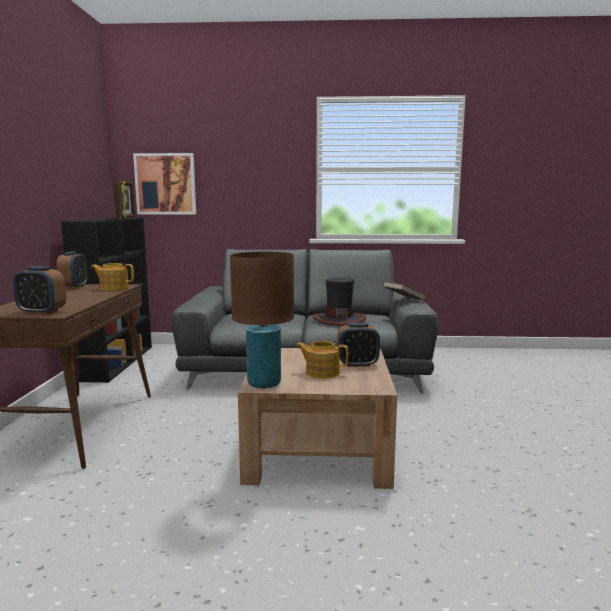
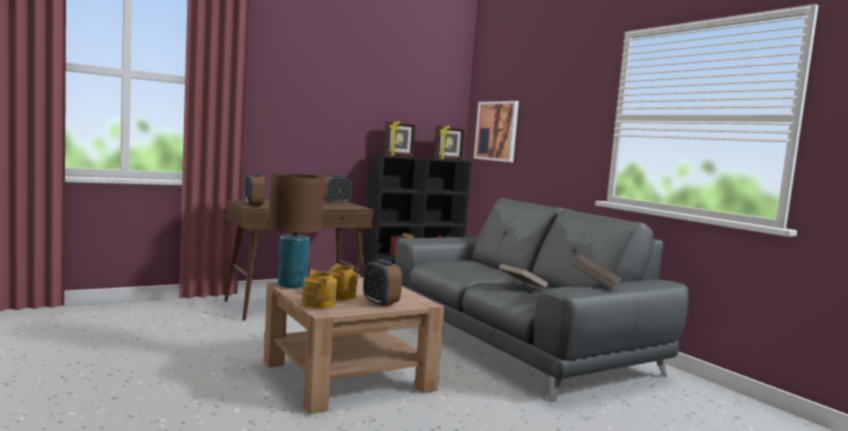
camera: 55 degrees right, 5 degrees down
teapot [91,263,134,291] -> teapot moved to [302,269,337,308]
hat [313,278,366,326] -> brown book [498,263,549,289]
none -> picture frame [383,121,416,157]

